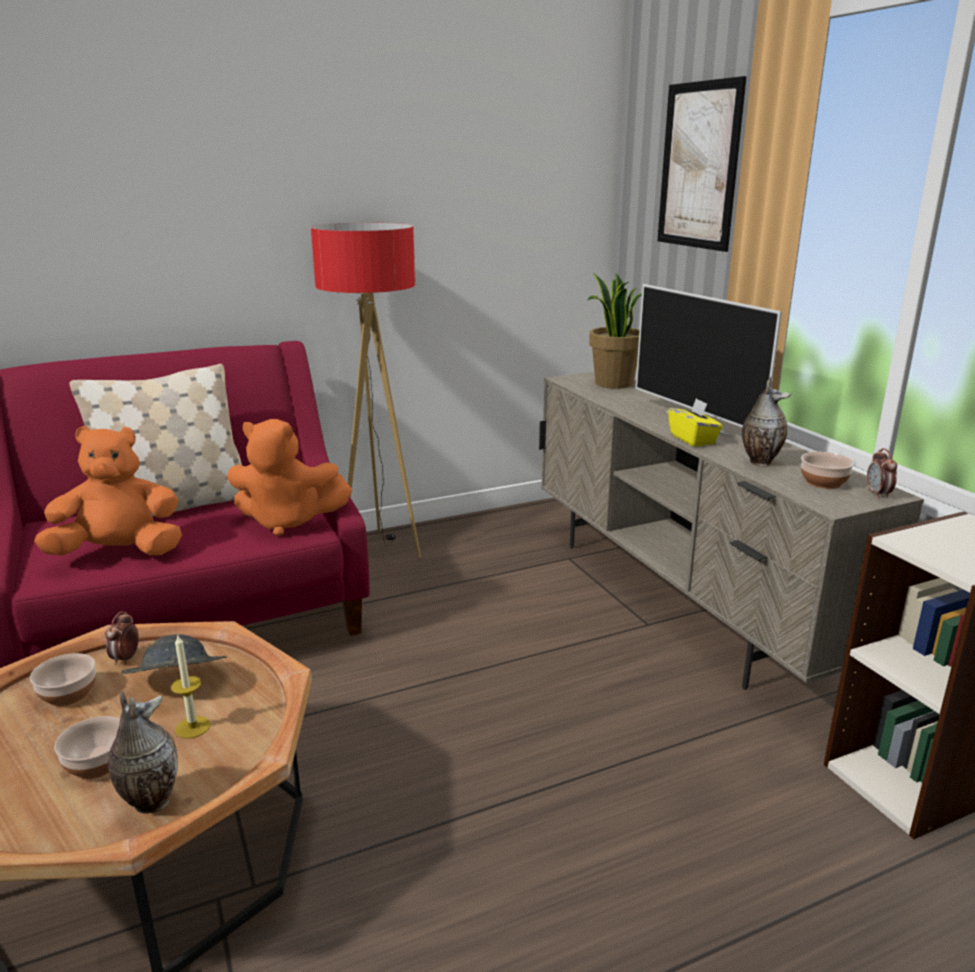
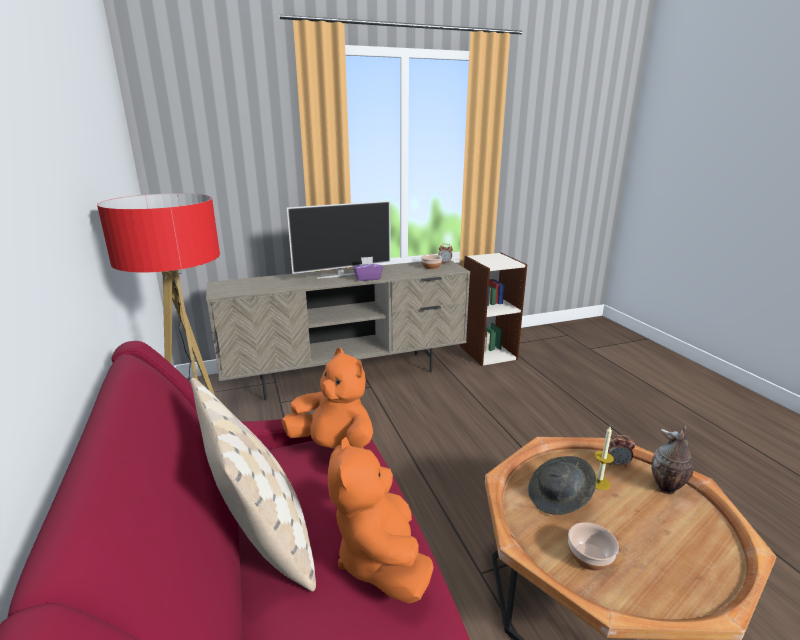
camera: 85 degrees left, 0 degrees up
bowl [54,716,120,779] -> none
alarm clock [105,611,139,665] -> alarm clock moved to [608,435,635,467]
orange plush toy [227,419,352,536] -> orange plush toy turned 60 degrees counterclockwise [281,348,373,463]
potted plant [587,273,642,389] -> none
picture [657,76,747,252] -> none
yellow tissue box [668,398,723,447] -> purple tissue box [353,257,383,281]
vase [742,377,791,467] -> none

